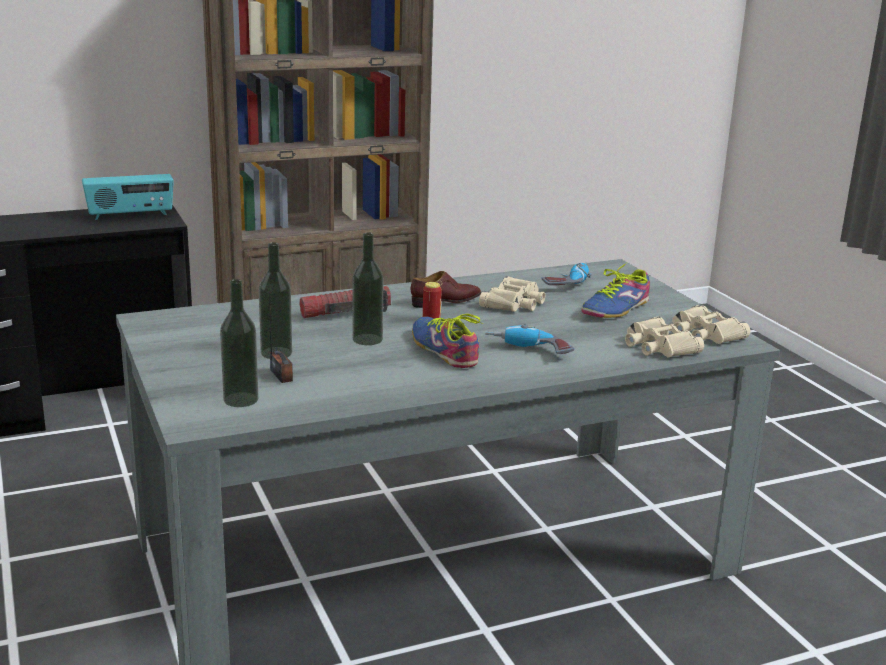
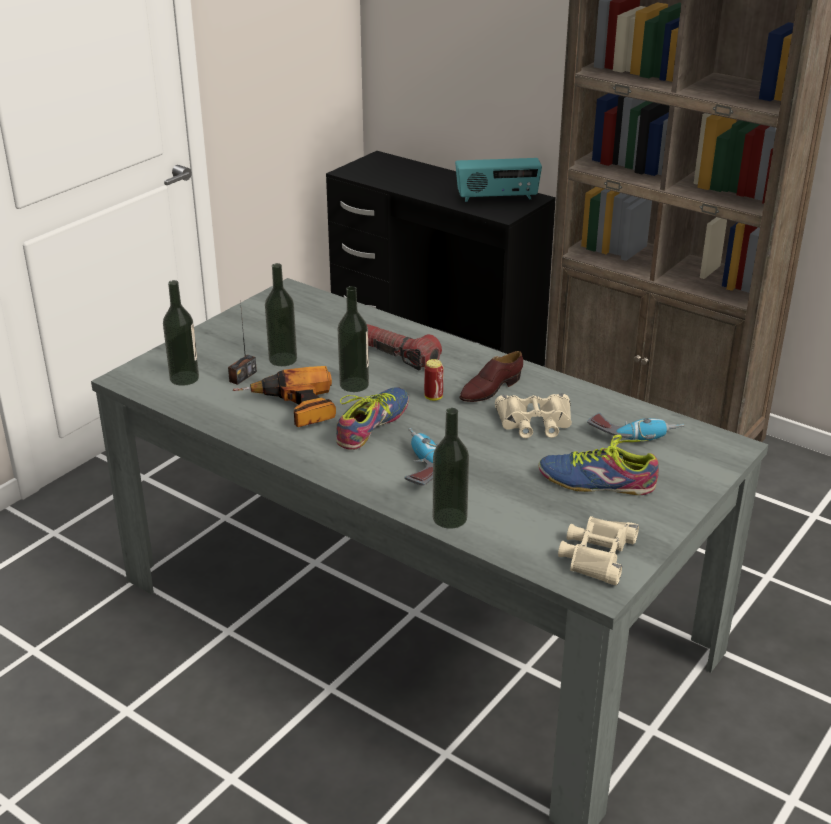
camera: 60 degrees right, 10 degrees up
radio [82,174,174,220] -> radio turned 45 degrees counterclockwise [455,158,542,202]
brown shoe [411,271,481,308] -> brown shoe turned 105 degrees clockwise [459,351,523,402]
beige binoculars [625,316,704,357] -> none
none -> power drill [233,366,336,427]
none -> bottle [433,408,469,529]

